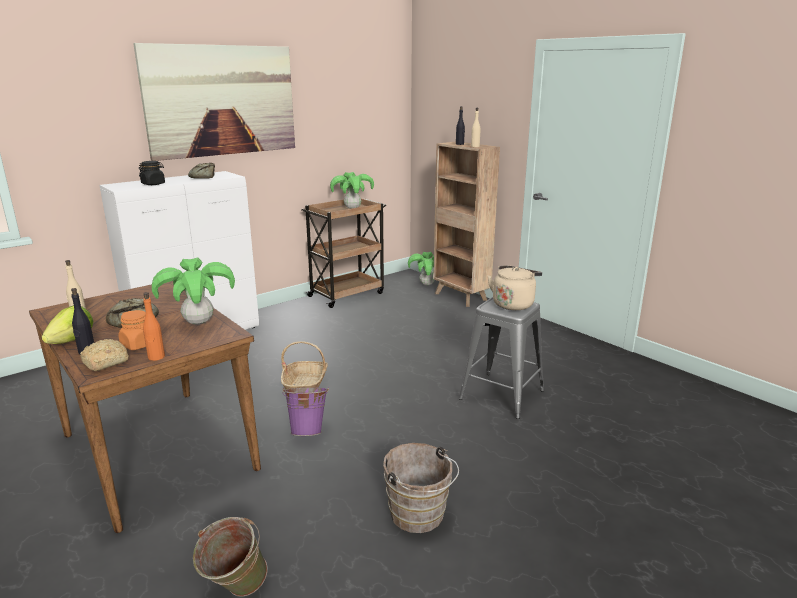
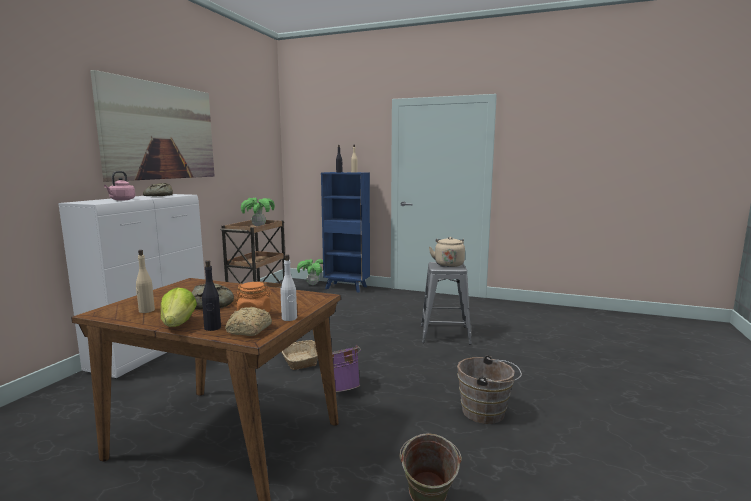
camera: 30 degrees left, 10 degrees down
black jar [139,161,165,185] -> pink kettle [104,171,135,201]
orange bottle [143,292,165,361] -> white bottle [280,254,297,321]
potted plant [152,258,235,325] -> none
brown bookcase [433,142,500,307] -> blue bookcase [321,172,370,293]

